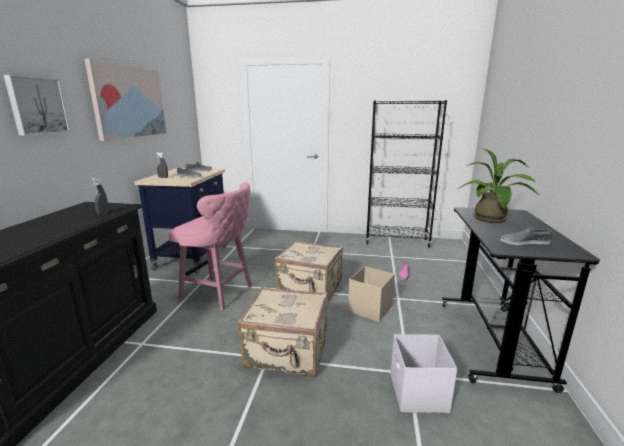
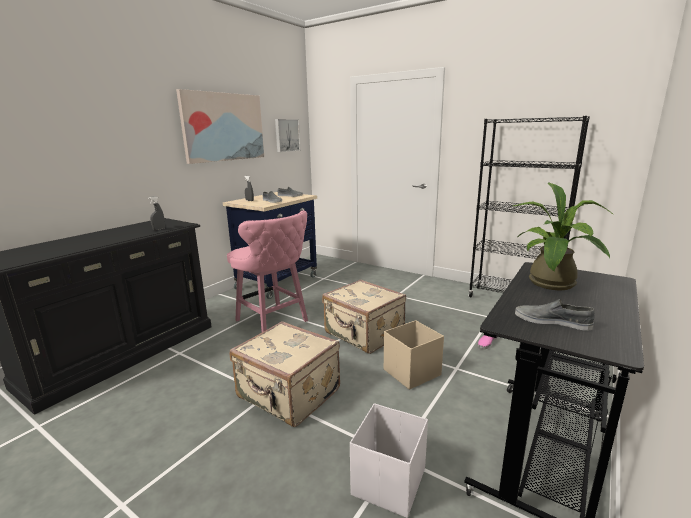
camera: 25 degrees right, 0 degrees up
picture [3,75,70,136] -> picture moved to [275,119,300,152]

